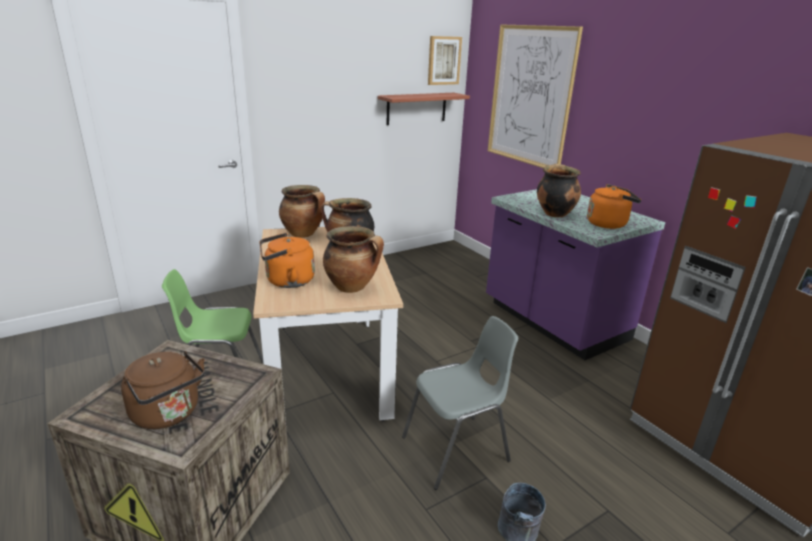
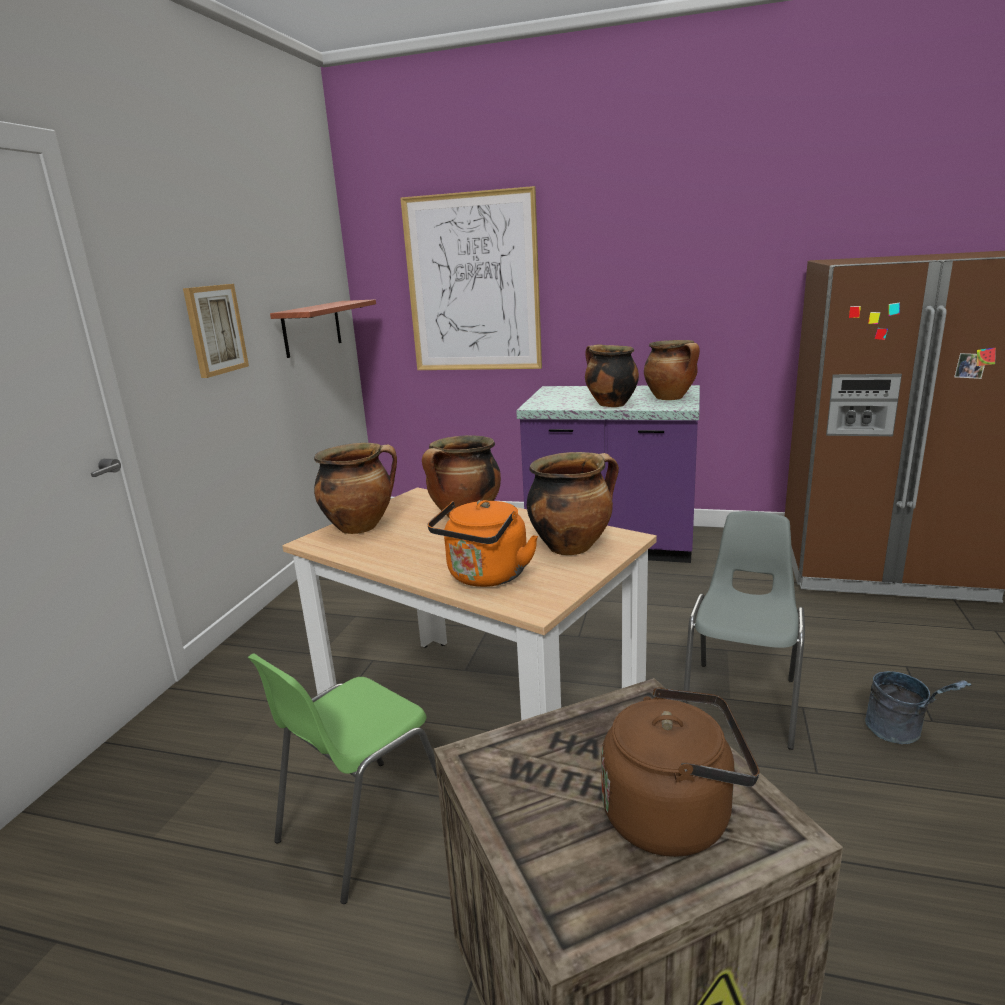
camera: 40 degrees left, 5 degrees down
picture [428,36,462,85] -> picture moved to [183,284,249,378]
orange kettle [587,184,641,229] -> cooking pot [644,340,700,400]

